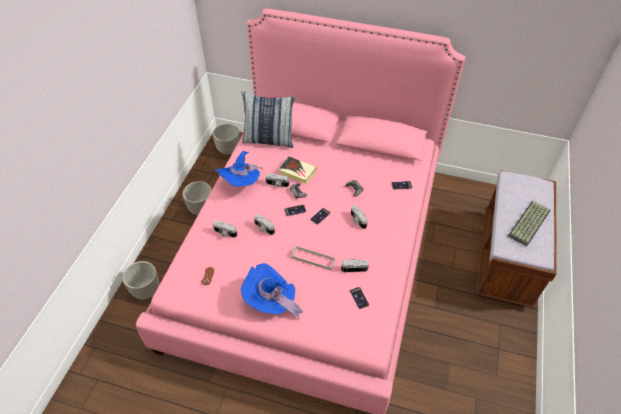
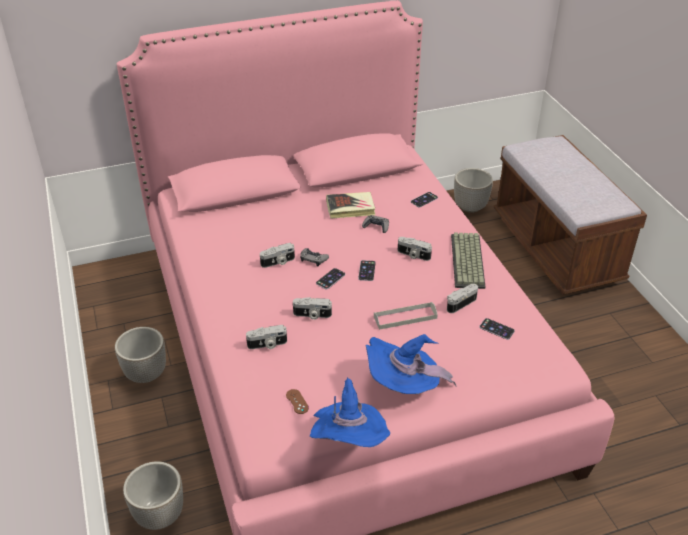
camera: 35 degrees left, 10 degrees down
planter [213,124,240,155] -> planter moved to [454,168,493,213]
blue hat [215,151,263,186] -> blue hat moved to [310,377,390,447]
pillow [241,91,295,148] -> none
book [278,156,317,184] -> book moved to [326,192,375,219]
keyboard [508,201,550,246] -> keyboard moved to [451,232,485,289]

